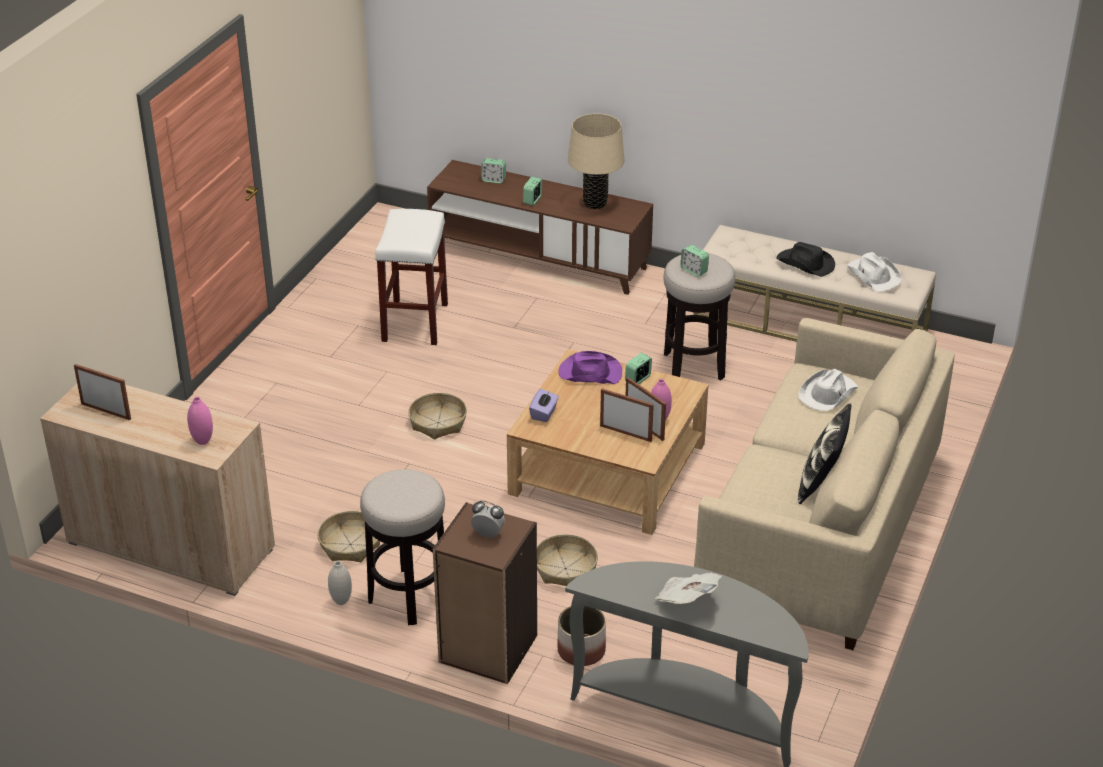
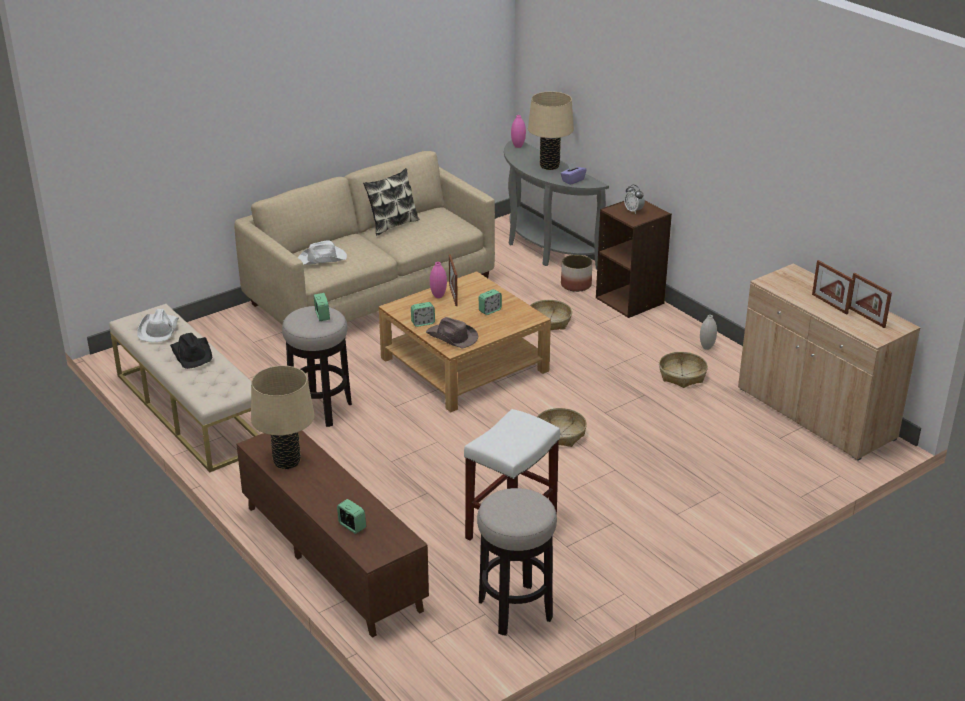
camera: 150 degrees left, 5 degrees down
pink vase [187,397,213,445] -> pink vase moved to [511,115,526,148]
stool [360,469,445,625] -> stool moved to [477,488,557,636]
alarm clock [523,177,542,206] -> alarm clock moved to [479,289,502,315]
purple tissue box [529,389,559,422] -> purple tissue box moved to [560,162,587,185]
purple hat [558,351,622,384] -> brown hat [426,317,479,349]
picture frame [600,389,654,442] -> picture frame moved to [812,260,854,315]
newspaper [655,572,722,604] -> beige table lamp [528,92,574,170]

